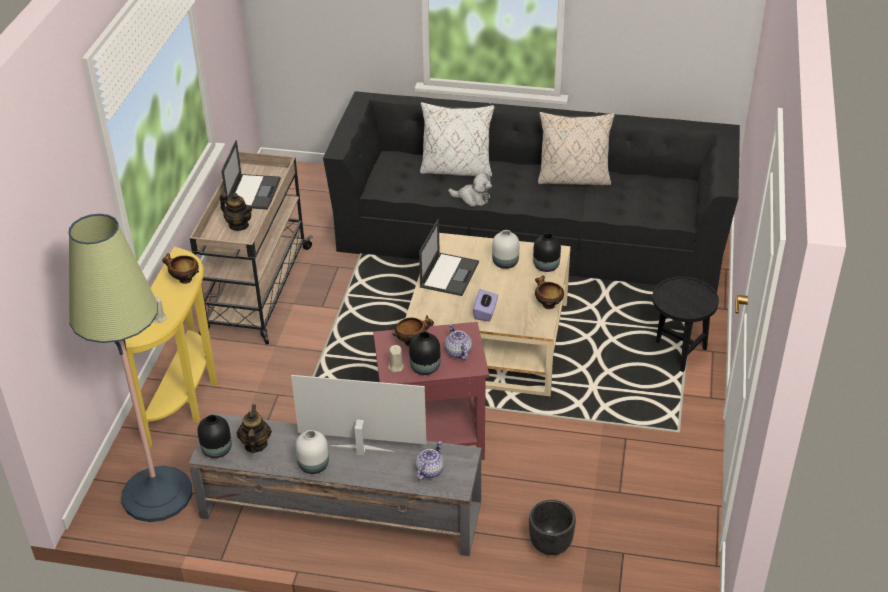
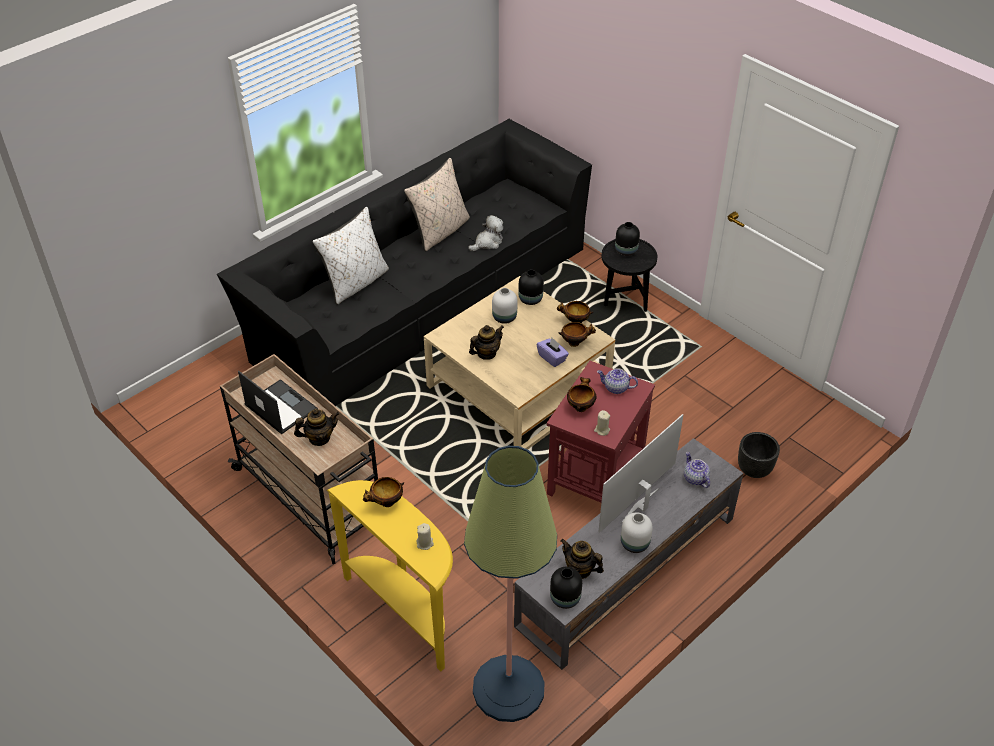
camera: 55 degrees left, 5 degrees up
black vase [409,331,440,375] -> black vase moved to [615,222,640,256]
laptop [419,219,479,296] -> teapot [469,325,504,360]
plush toy [448,173,492,207] -> plush toy moved to [468,215,503,251]
none -> bowl [559,322,596,347]

